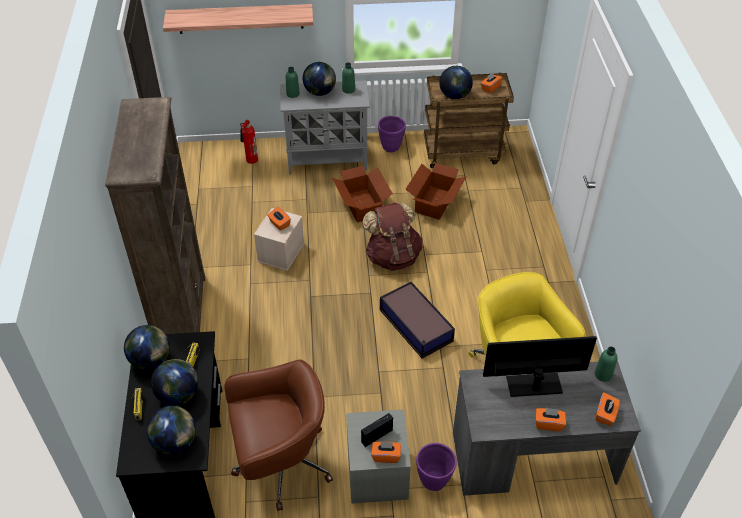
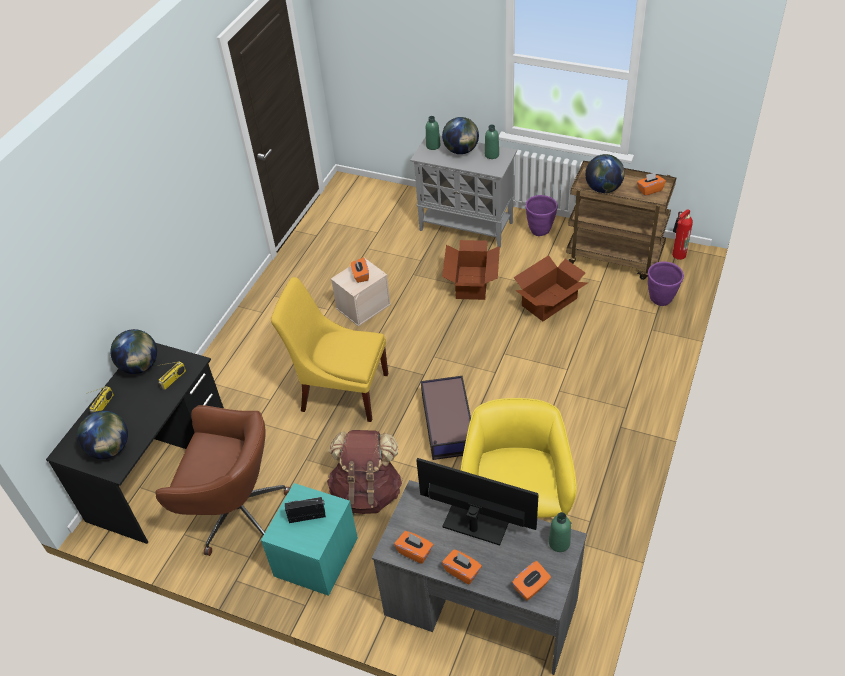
camera: 30 degrees right, 0 degrees up
brown bookcase [105,97,205,334] -> none
globe [151,359,198,406] -> none
shelf [163,4,313,34] -> none
fire extinguisher [240,120,258,164] -> fire extinguisher moved to [672,209,693,260]
grey nightstand [346,410,411,504] -> turquoise nightstand [261,483,358,596]
brown backpack [363,202,423,271] -> brown backpack moved to [327,430,402,514]
orange tissue box [371,441,401,463] -> orange tissue box moved to [394,531,433,564]
purple planter [416,443,457,491] -> purple planter moved to [648,261,684,306]
none -> yellow chair [271,277,388,422]

